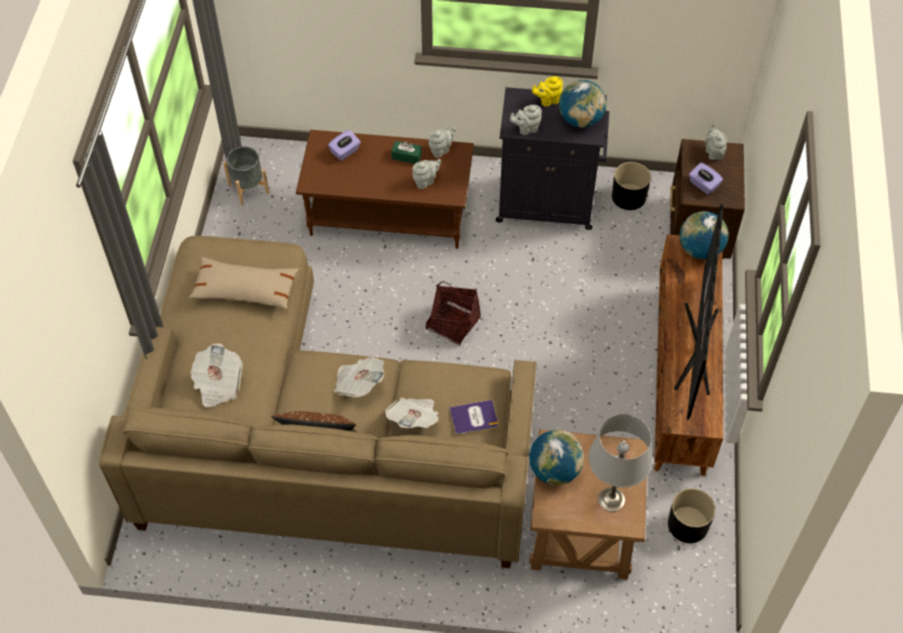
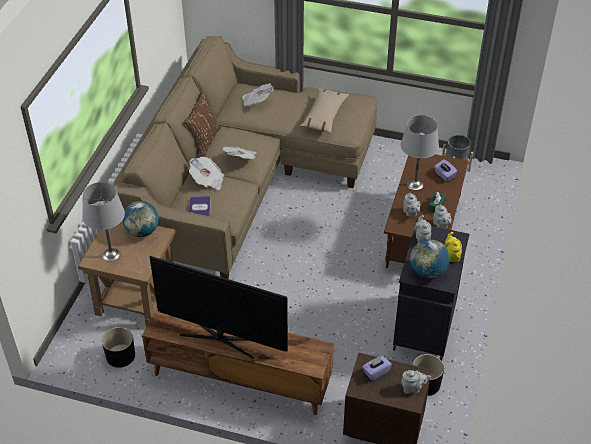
camera: 100 degrees right, 10 degrees down
basket [426,281,481,346] -> none
globe [680,211,729,260] -> none
none -> grey table lamp [401,115,439,190]

